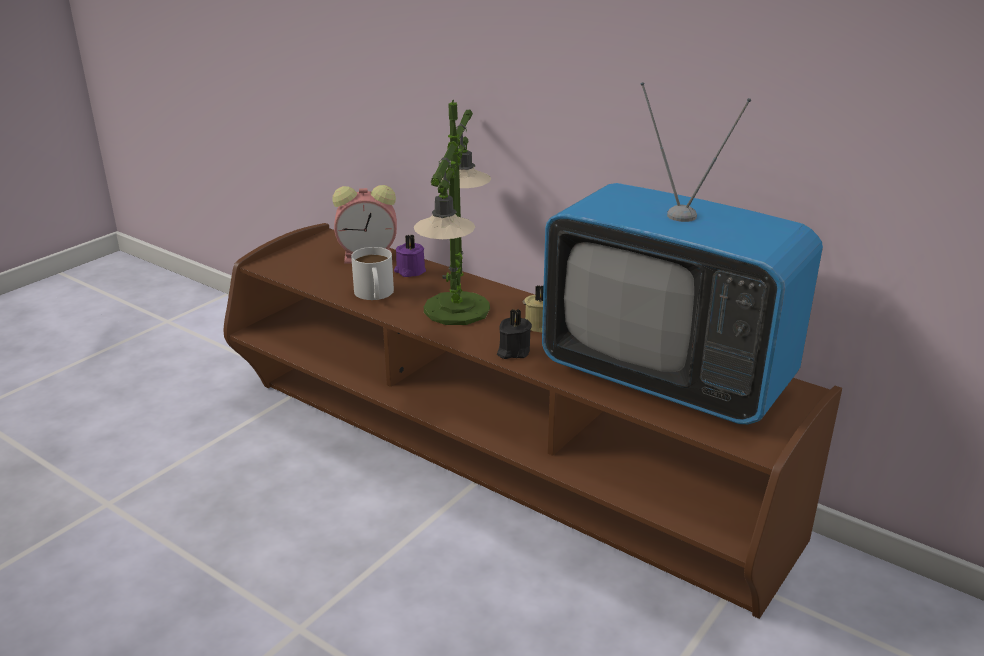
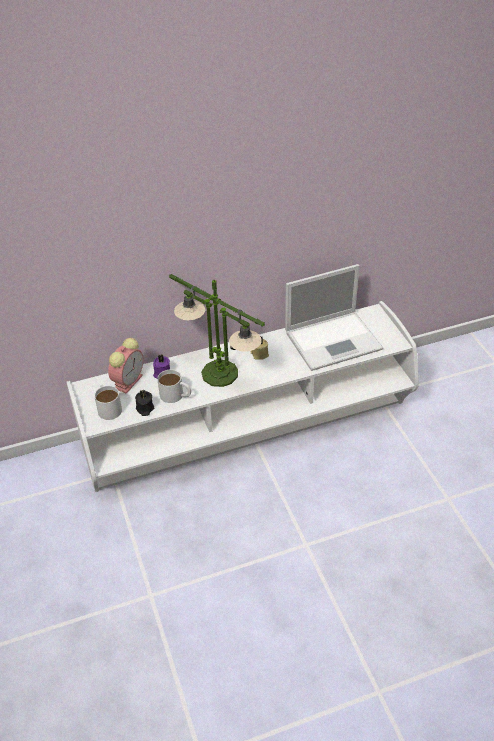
camera: 55 degrees left, 15 degrees up
brown tv stand [223,223,842,619] -> white tv stand [66,301,419,492]
black candle [497,309,532,359] -> black candle moved to [135,390,154,416]
television [542,82,823,424] -> laptop [285,264,383,371]
none -> white mug [94,385,122,420]

